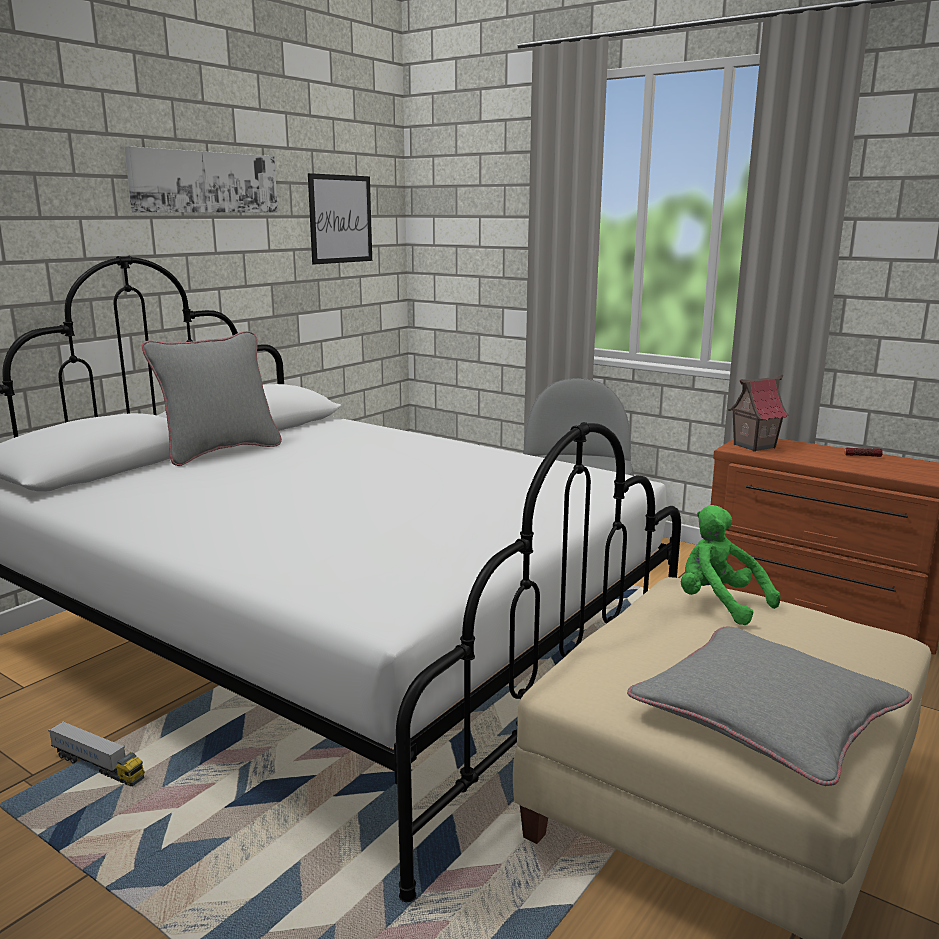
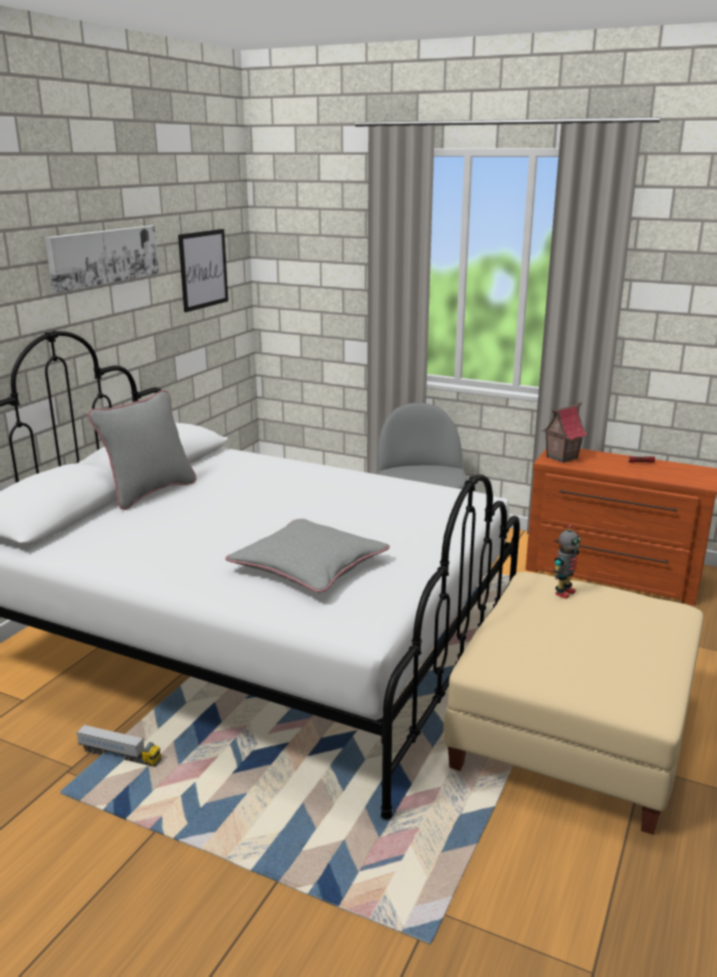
camera: 10 degrees left, 5 degrees up
grey pillow [627,626,912,786] -> grey pillow moved to [225,519,390,592]
green plush toy [681,505,781,625] -> toy robot [553,525,581,599]

